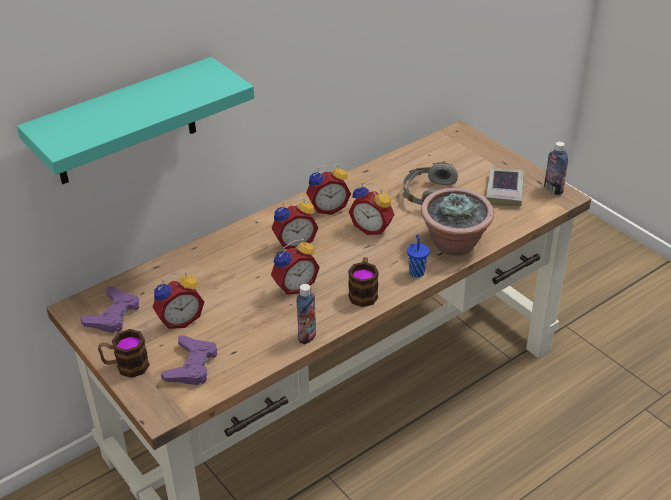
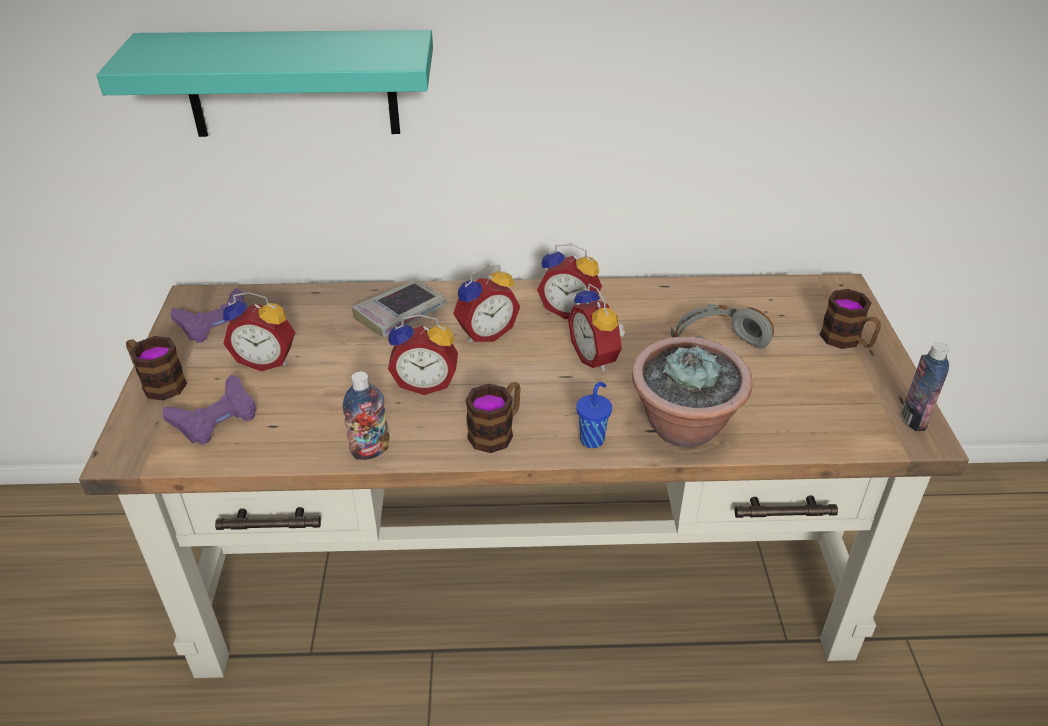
camera: 35 degrees right, 0 degrees up
alarm clock [271,198,319,249] -> alarm clock turned 45 degrees counterclockwise [453,264,520,342]
book [486,168,524,206] -> book moved to [352,279,447,337]
none -> mug [819,289,881,349]

